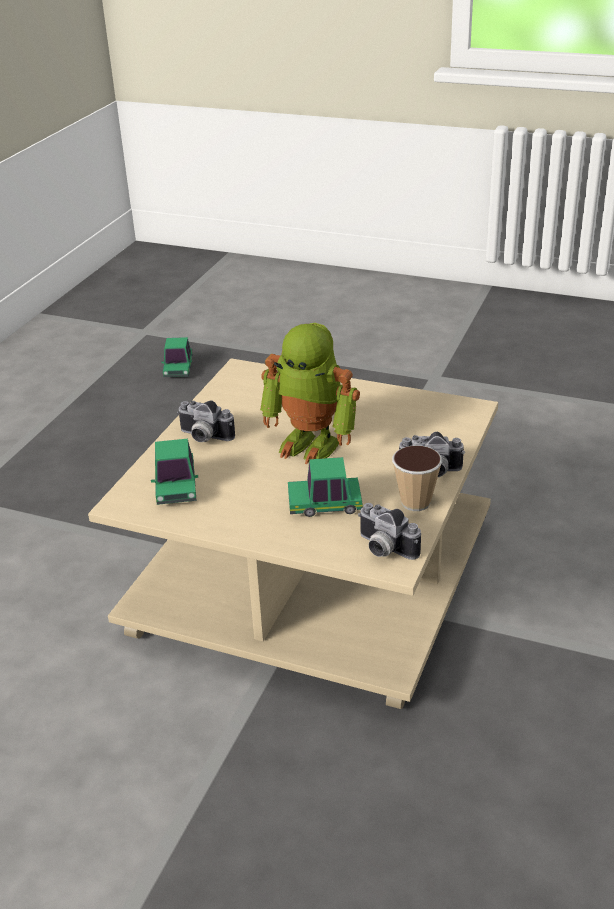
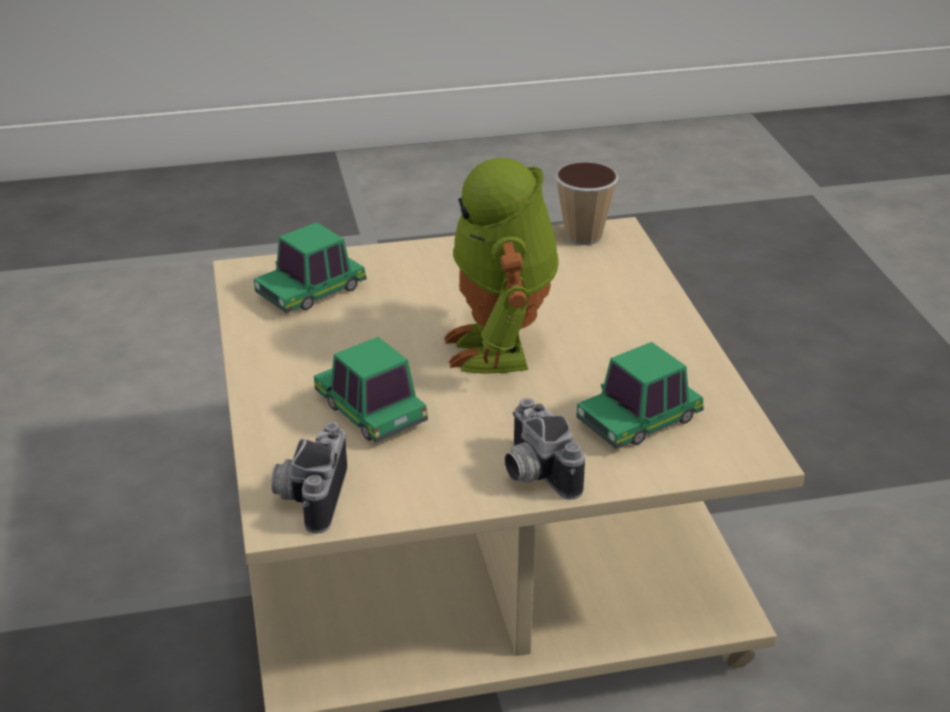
camera: 55 degrees right, 0 degrees up
toy car [161,337,193,377] -> toy car moved to [576,342,704,449]
camera [177,401,235,442] -> none
cup [392,445,442,511] -> cup moved to [555,162,619,245]

